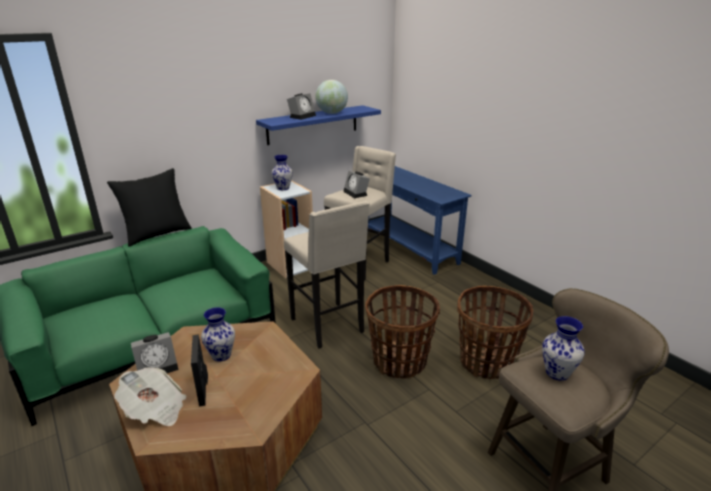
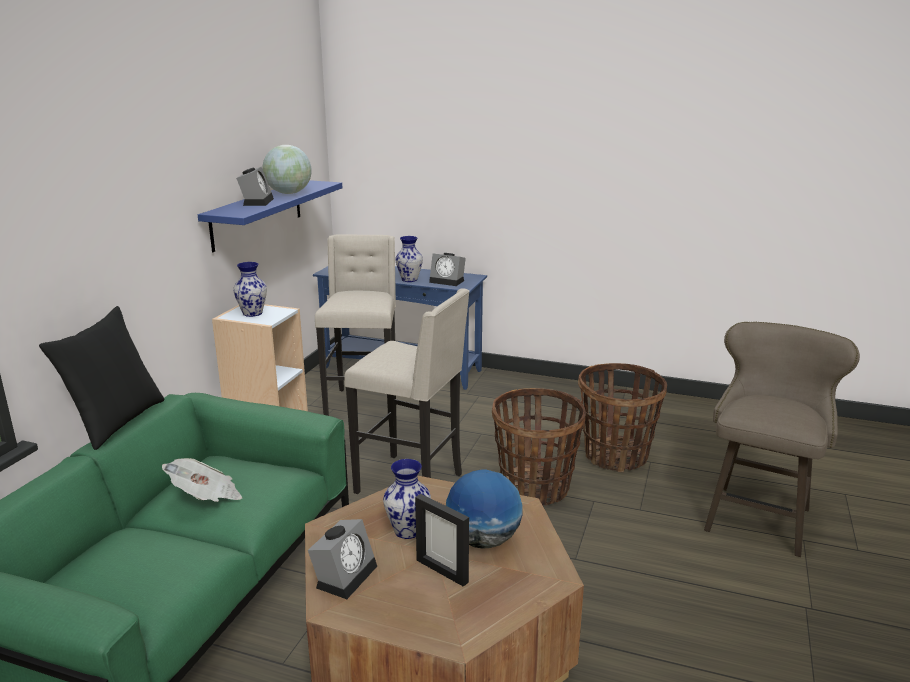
camera: 35 degrees left, 5 degrees down
newspaper [114,367,186,426] -> newspaper moved to [162,458,242,502]
alarm clock [343,171,370,198] -> alarm clock moved to [429,253,466,286]
vase [542,316,585,381] -> vase moved to [395,236,423,282]
none -> globe [446,469,523,549]

